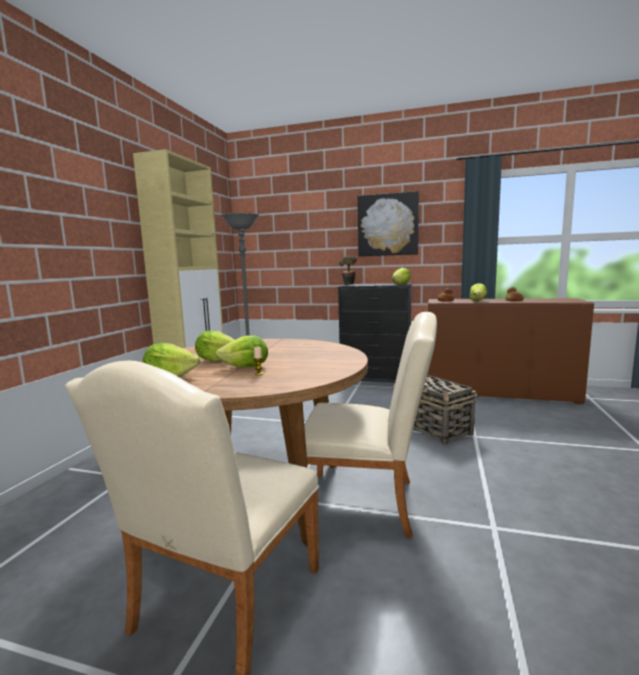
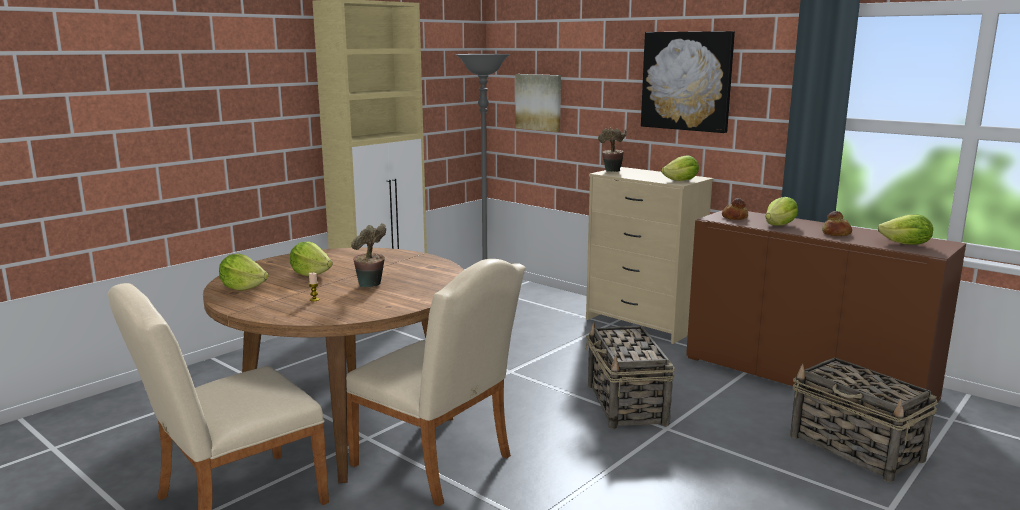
camera: 25 degrees right, 5 degrees up
lettuce [216,335,268,368] -> lettuce moved to [878,214,933,245]
black dresser [337,283,412,382] -> beige dresser [586,167,714,344]
none -> potted plant [351,224,386,287]
none -> picture [515,74,561,132]
none -> basket [790,357,938,482]

